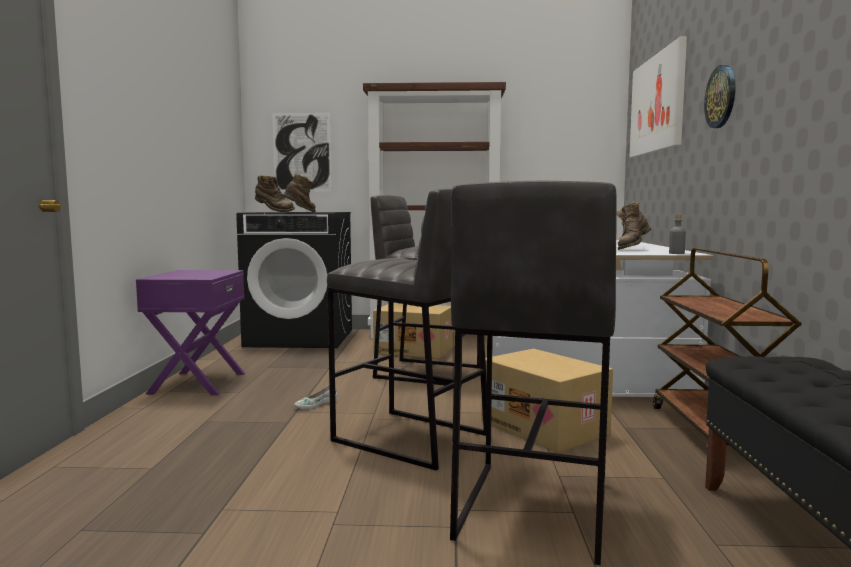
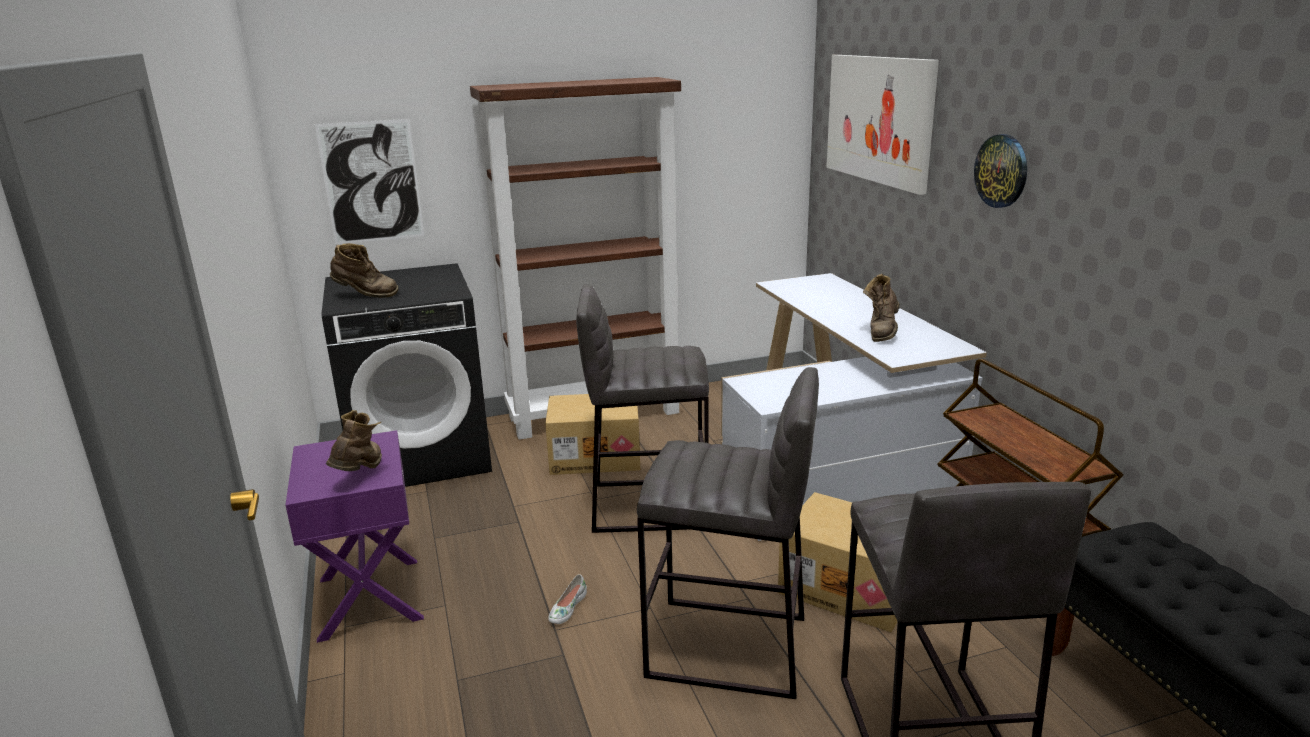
camera: 20 degrees left, 15 degrees up
brown boot [283,173,316,212] -> brown boot moved to [326,410,382,471]
grey bottle [669,215,686,254] -> none

